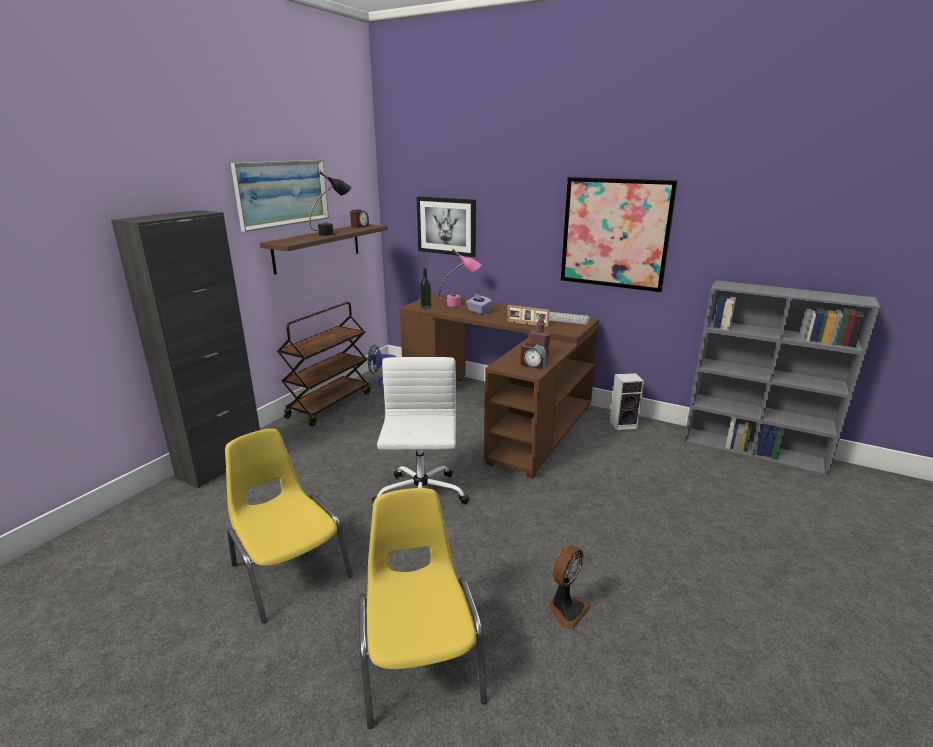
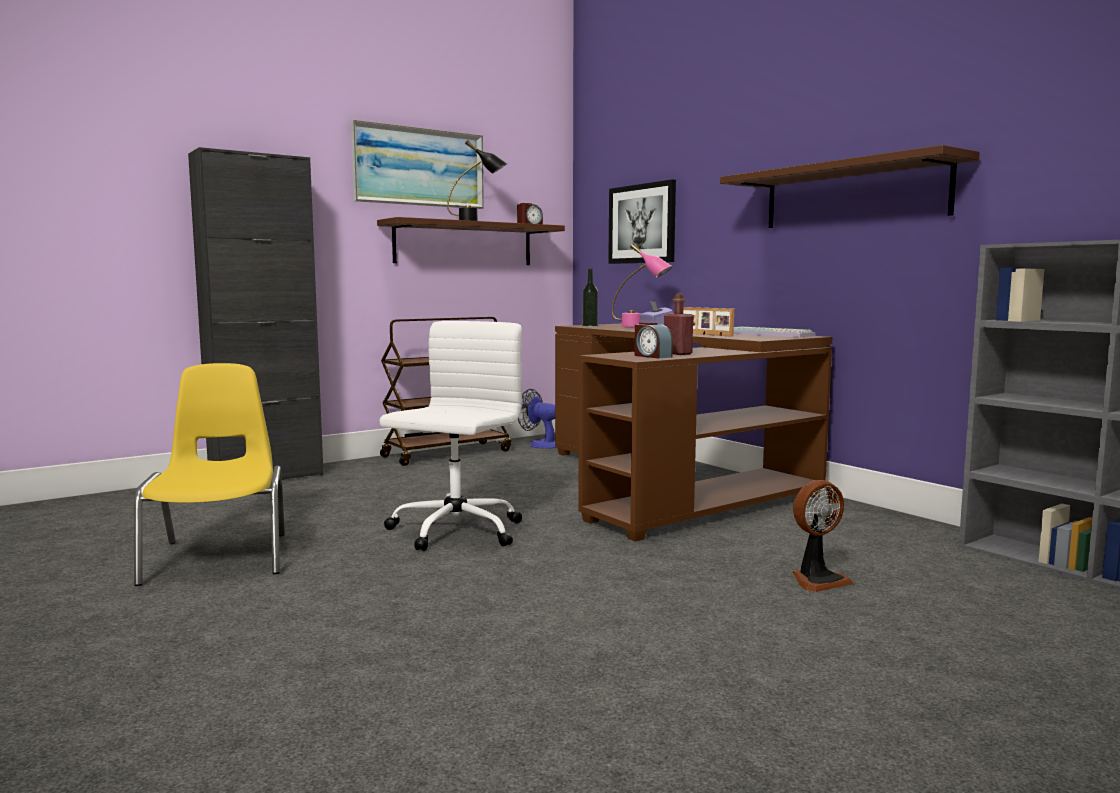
camera: 25 degrees right, 15 degrees down
yellow chair [359,488,487,729] -> none
fan [547,545,591,630] -> fan moved to [793,480,854,592]
picture [561,177,678,292] -> brown shelf [720,145,980,228]
speaker [610,373,644,430] -> none

